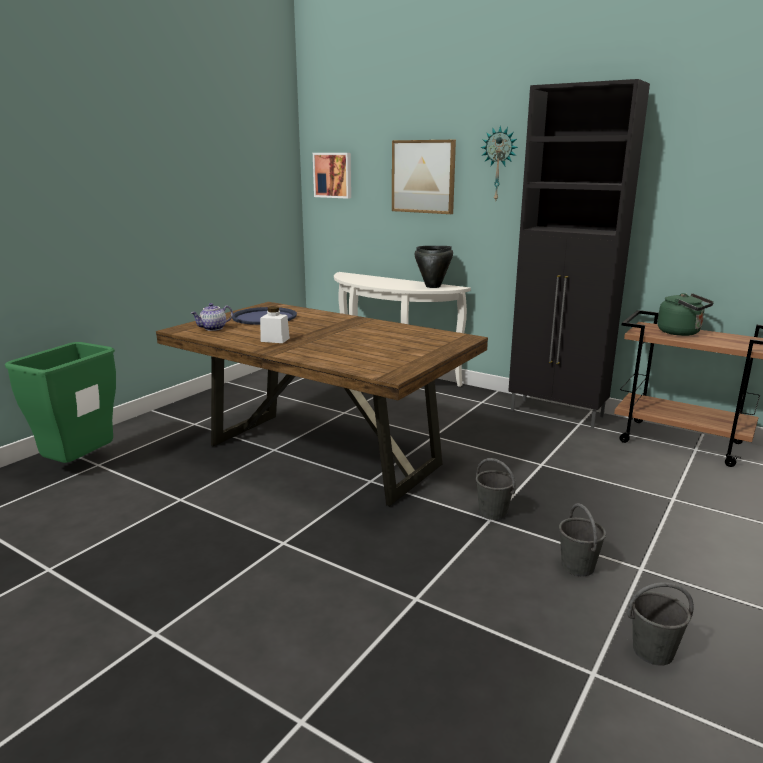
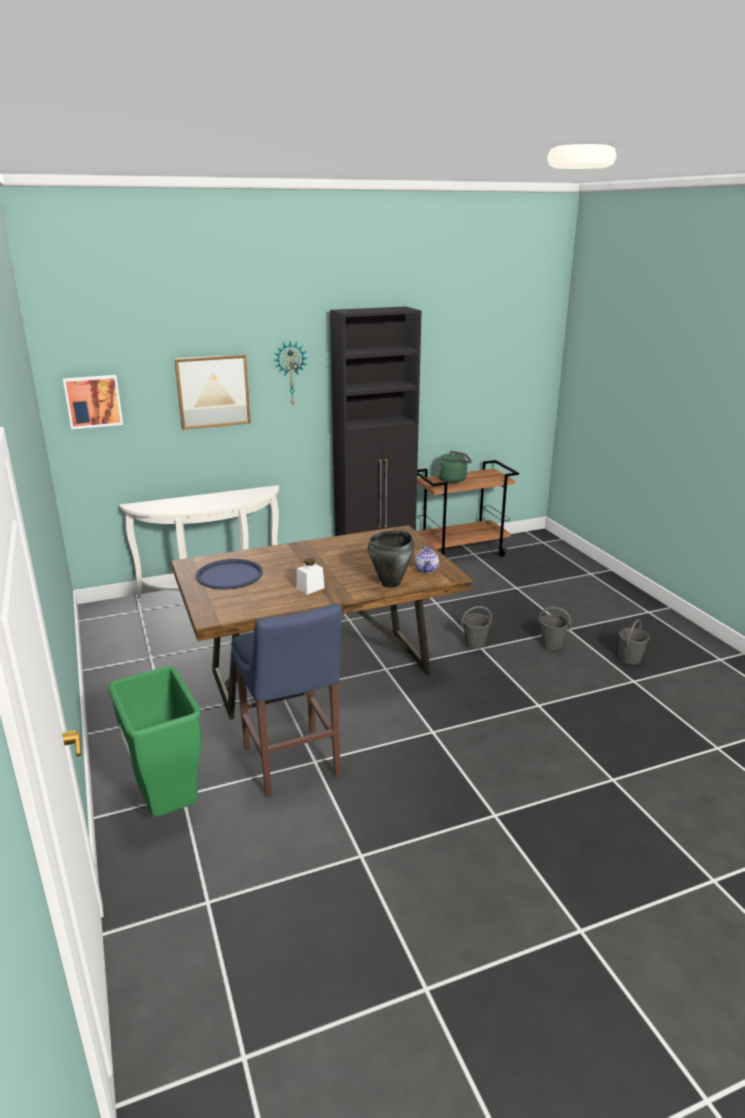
camera: 55 degrees left, 5 degrees up
teapot [191,303,233,331] -> teapot moved to [414,546,439,573]
black cooking pot [415,246,453,288] -> black cooking pot moved to [368,530,414,588]
none -> blue stool [231,603,342,797]

